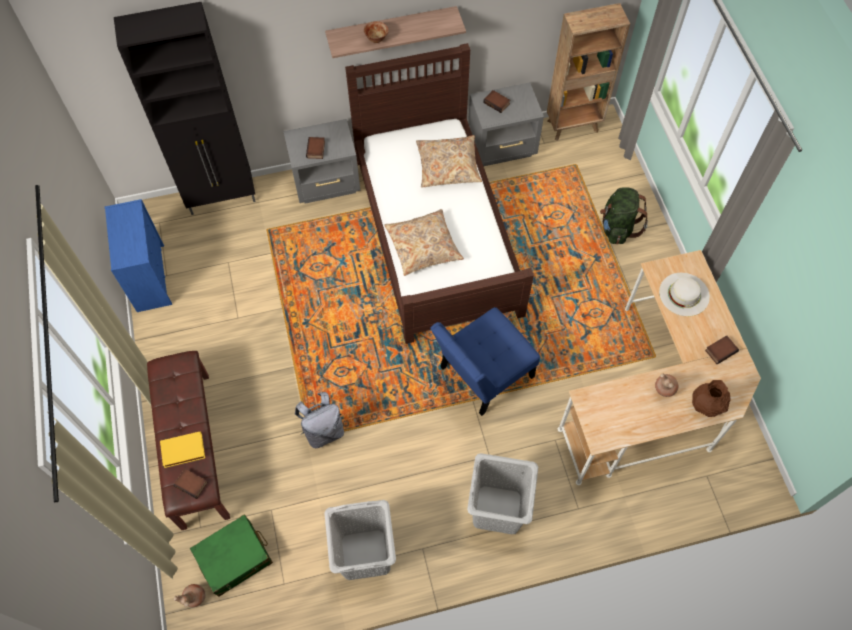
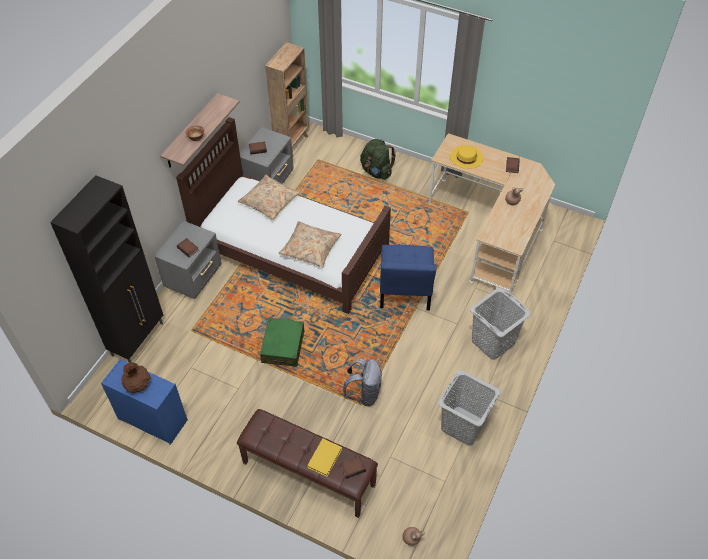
camera: 50 degrees left, 10 degrees down
green suitcase [190,515,273,597] -> green suitcase moved to [260,318,304,367]
white hat [659,273,710,316] -> yellow hat [450,145,484,169]
brown vase [692,380,731,417] -> brown vase moved to [121,362,151,393]

